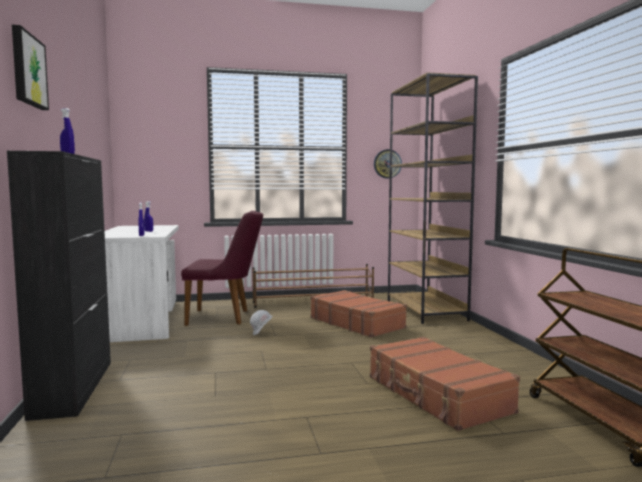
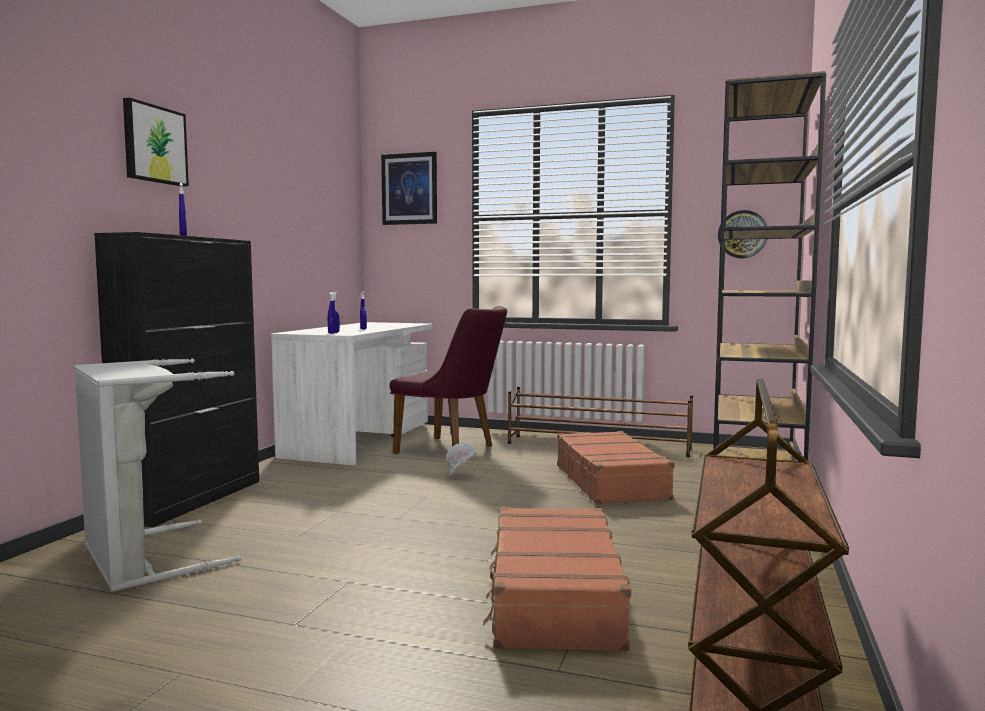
camera: 30 degrees right, 0 degrees up
none -> grey laundry basket [74,359,242,592]
none -> picture [381,152,437,225]

